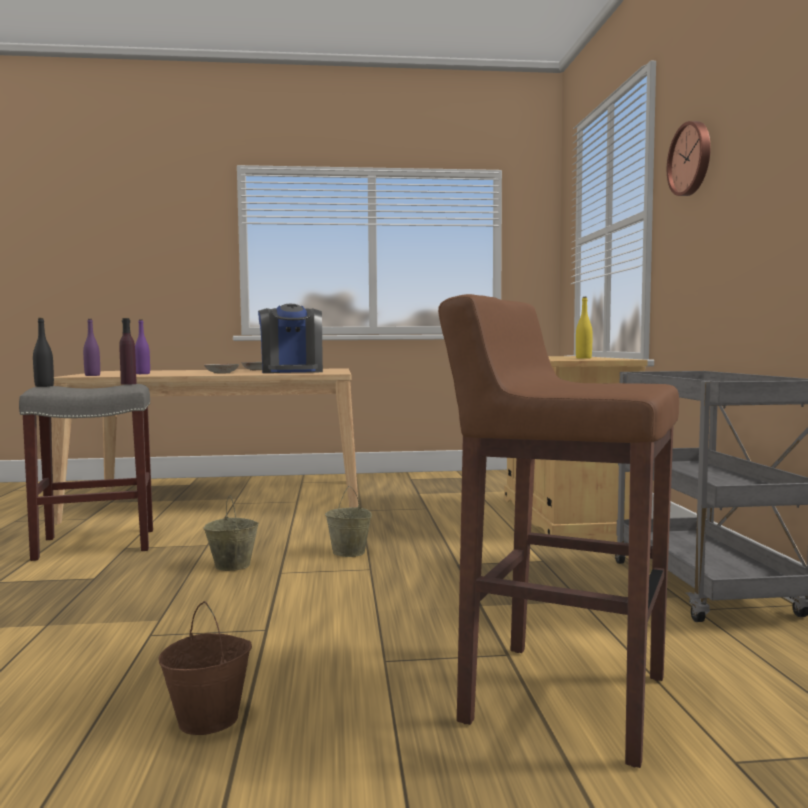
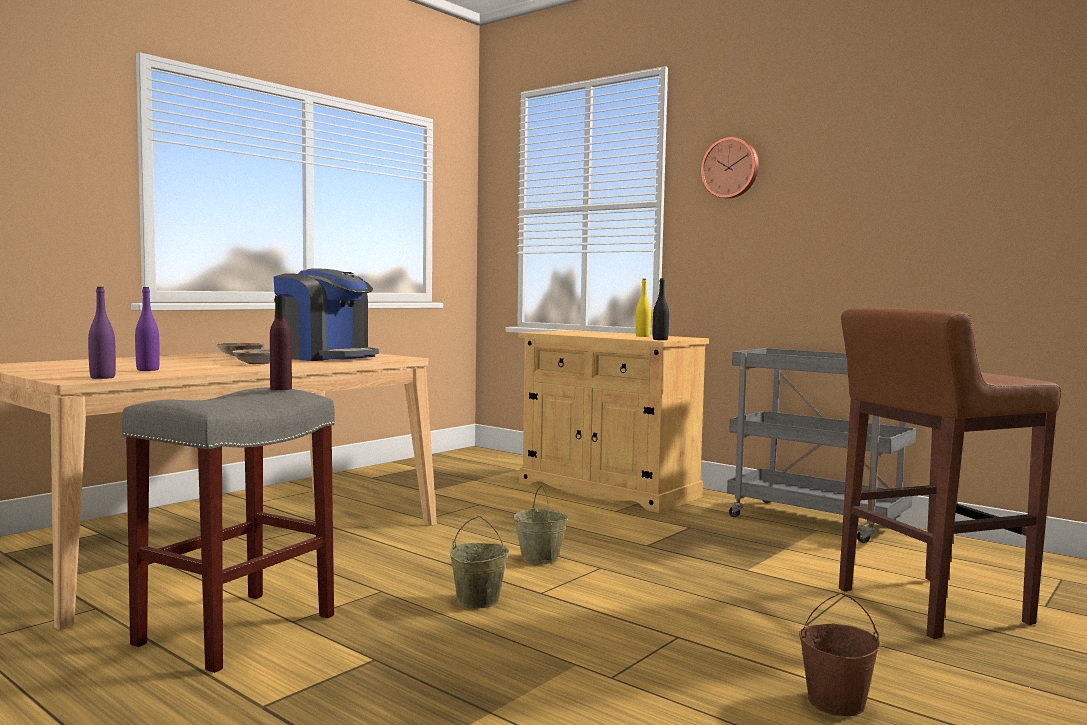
camera: 45 degrees left, 0 degrees up
black bottle [33,318,54,387] -> black bottle moved to [653,278,669,340]

